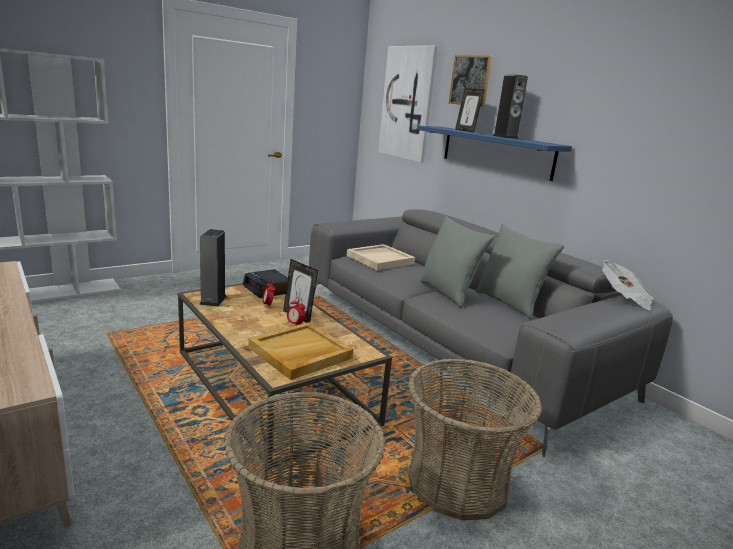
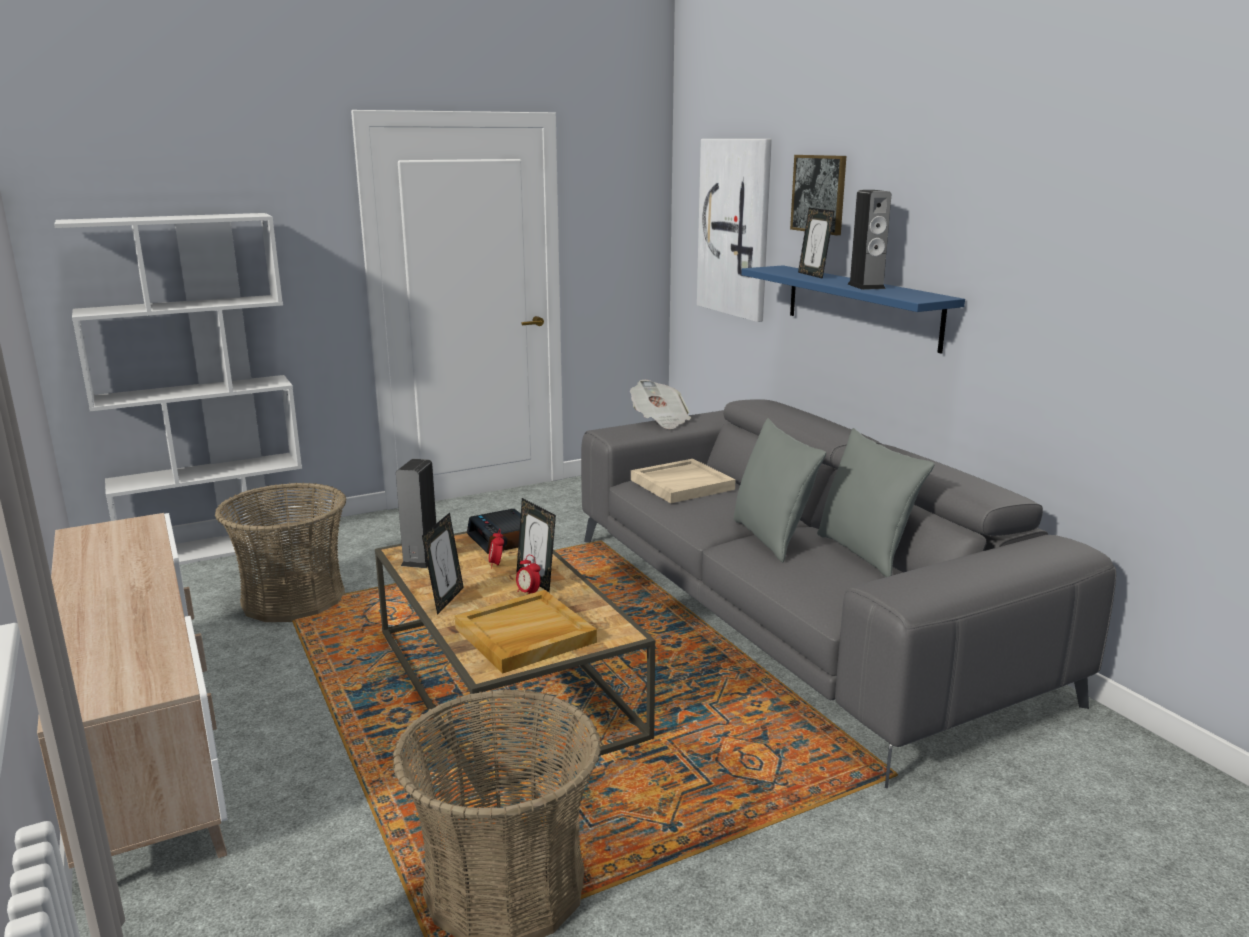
camera: 10 degrees right, 0 degrees up
basket [407,358,542,521] -> basket moved to [215,482,347,622]
newspaper [602,260,654,310] -> newspaper moved to [630,380,691,429]
none -> picture frame [422,513,464,615]

